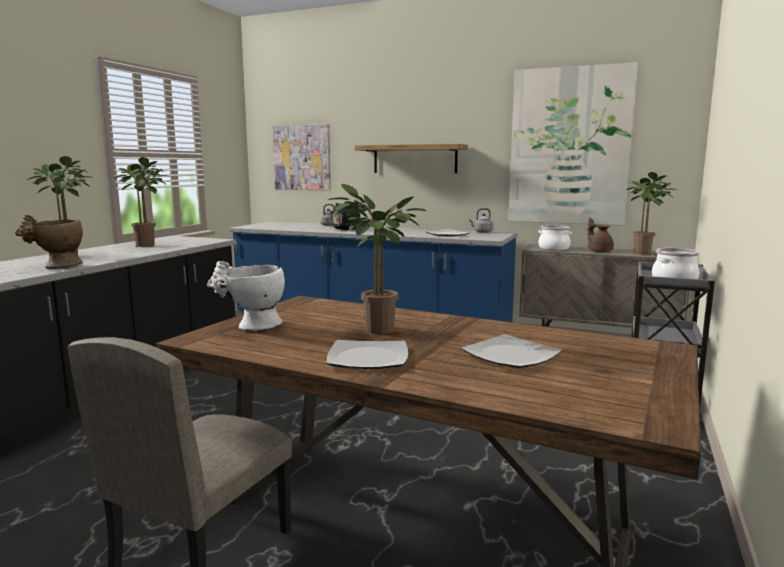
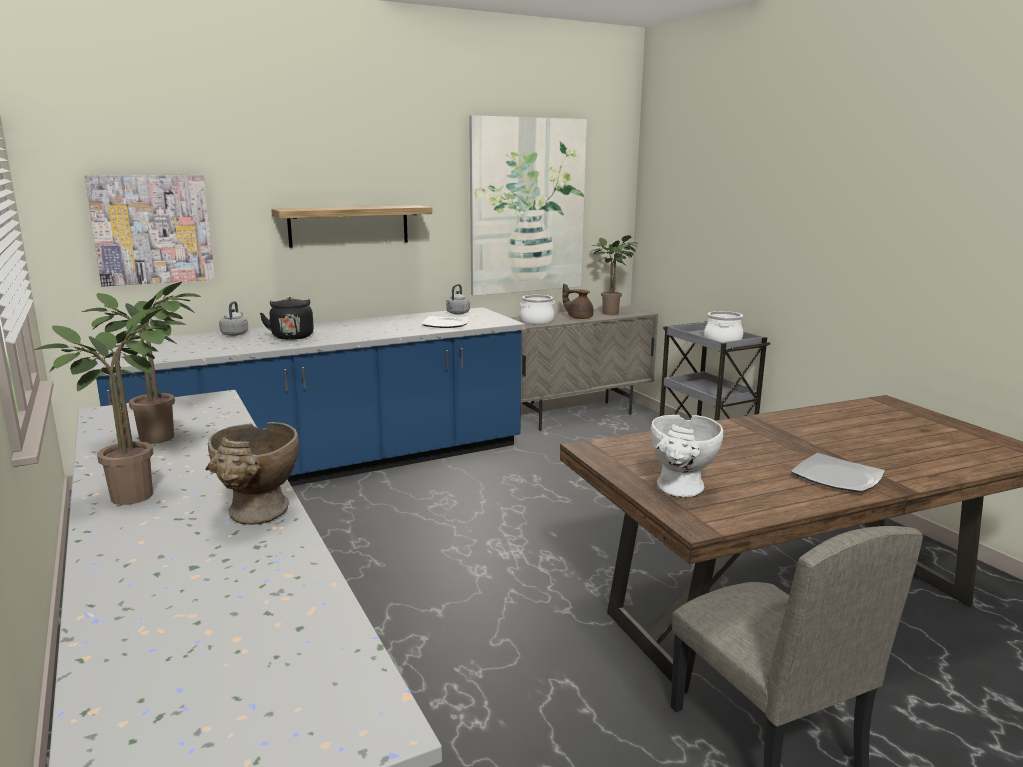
camera: 50 degrees left, 5 degrees up
potted plant [328,184,427,334] -> none
plate [461,334,562,368] -> none

